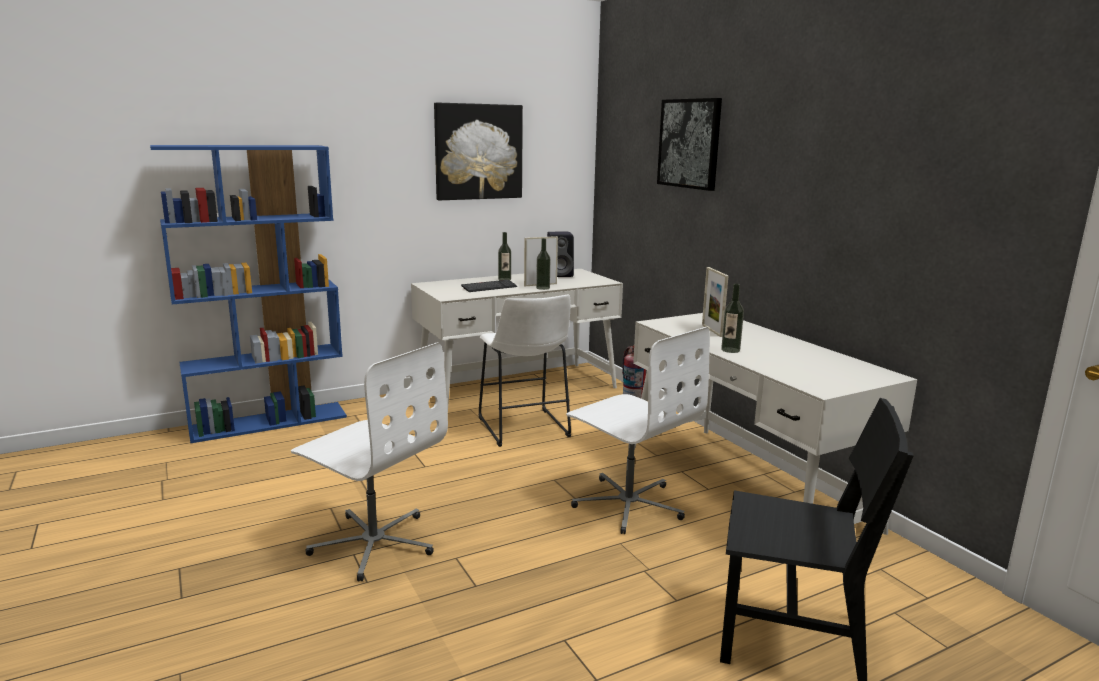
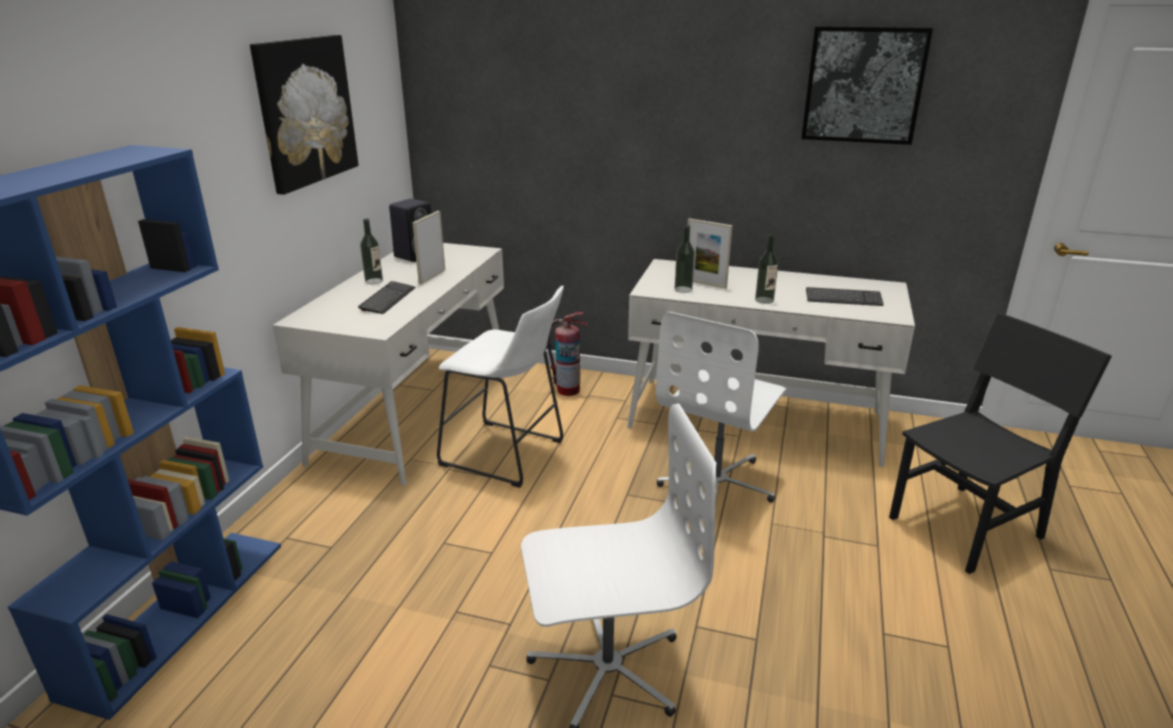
camera: 45 degrees left, 10 degrees up
bottle [536,238,550,290] -> bottle moved to [675,225,695,293]
white office chair [566,327,710,534] -> white office chair turned 120 degrees clockwise [656,312,786,503]
picture [657,98,722,191] -> picture moved to [801,26,933,145]
none -> keyboard [806,287,884,306]

